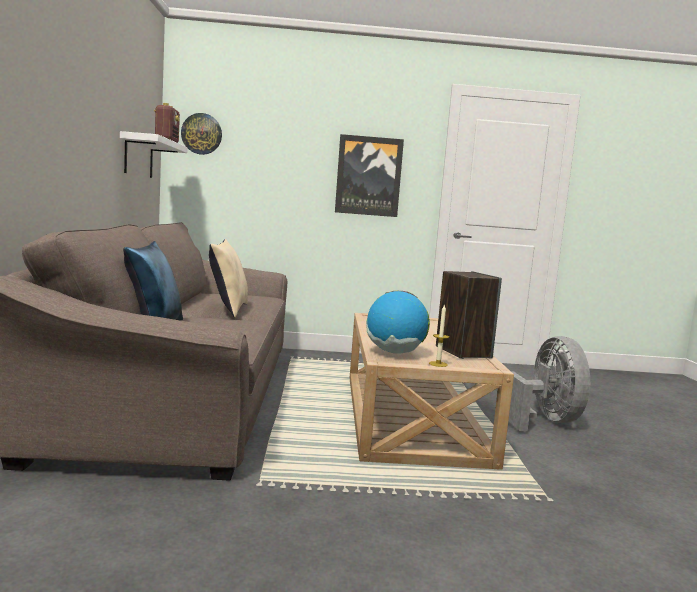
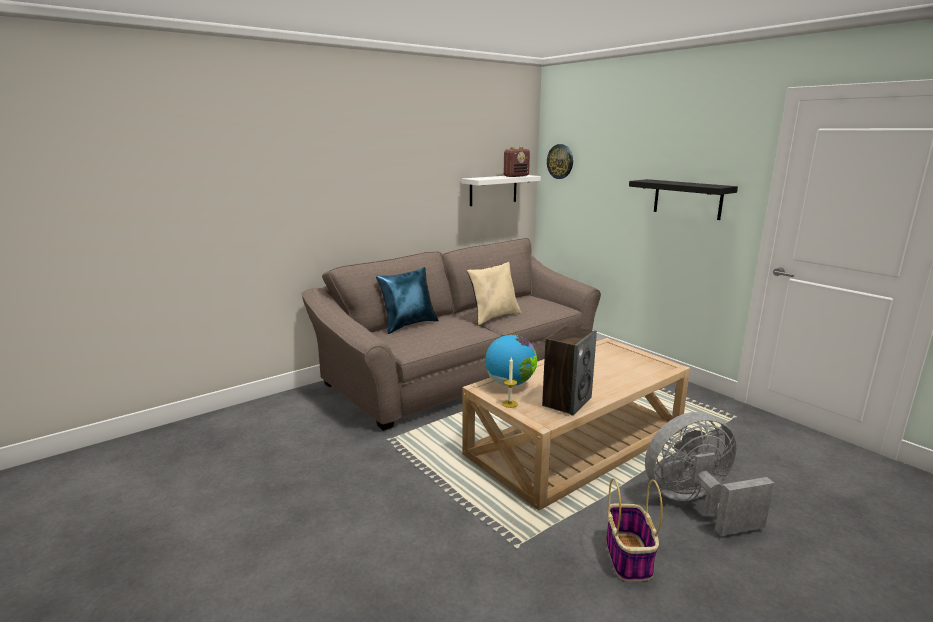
camera: 55 degrees right, 10 degrees up
picture [335,134,404,217] -> black shelf [629,179,738,220]
grey fan [509,336,590,431] -> grey fan turned 150 degrees counterclockwise [645,412,774,536]
none -> basket [606,478,663,581]

